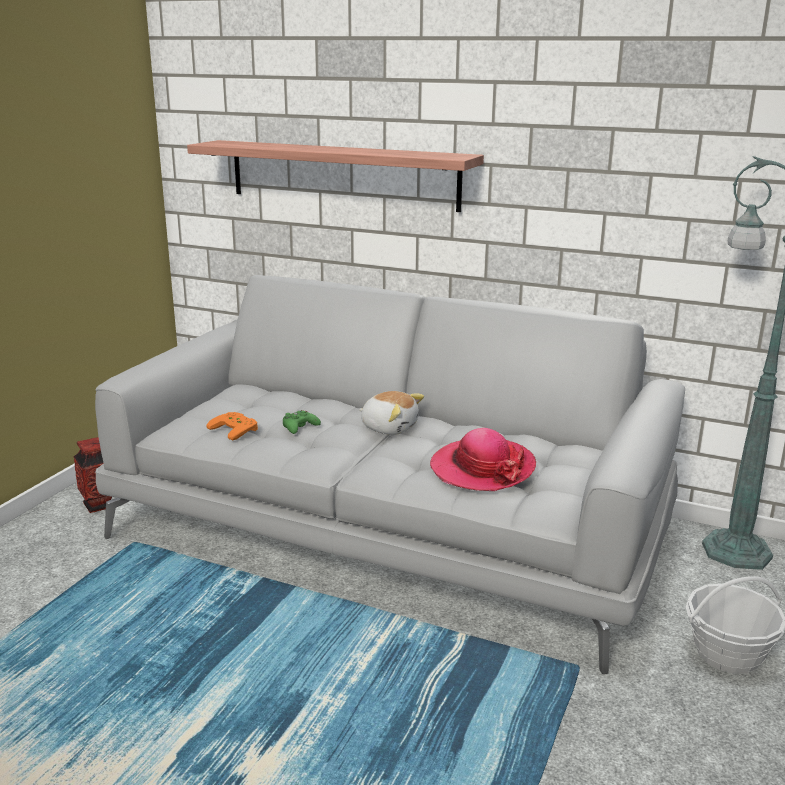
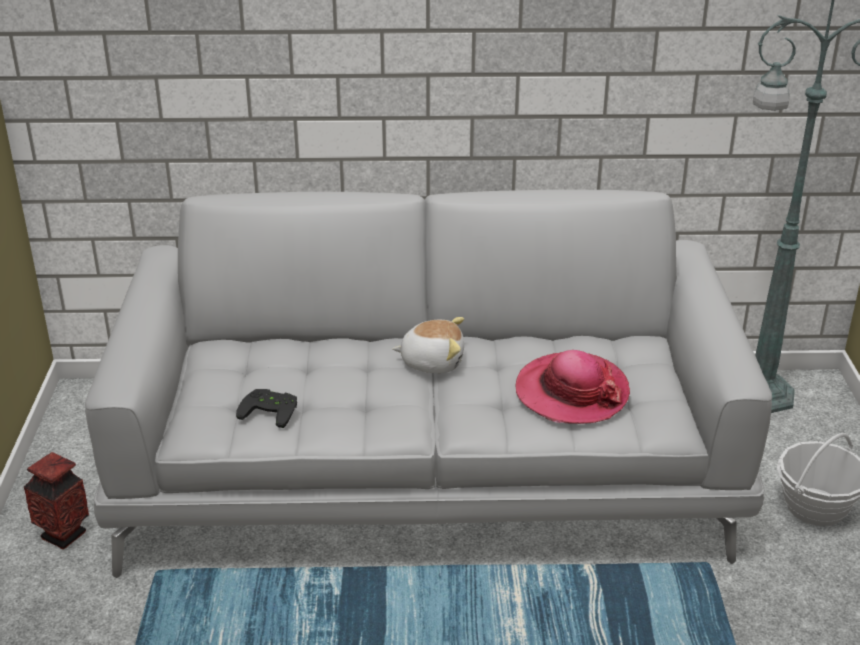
camera: 25 degrees left, 10 degrees up
shelf [187,140,484,212] -> none
orange game controller [206,412,258,441] -> black game controller [236,389,297,428]
green game controller [283,410,321,434] -> none

